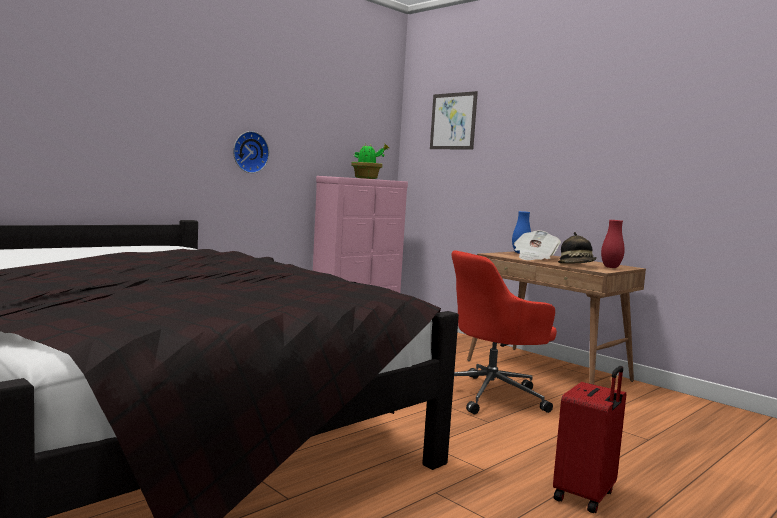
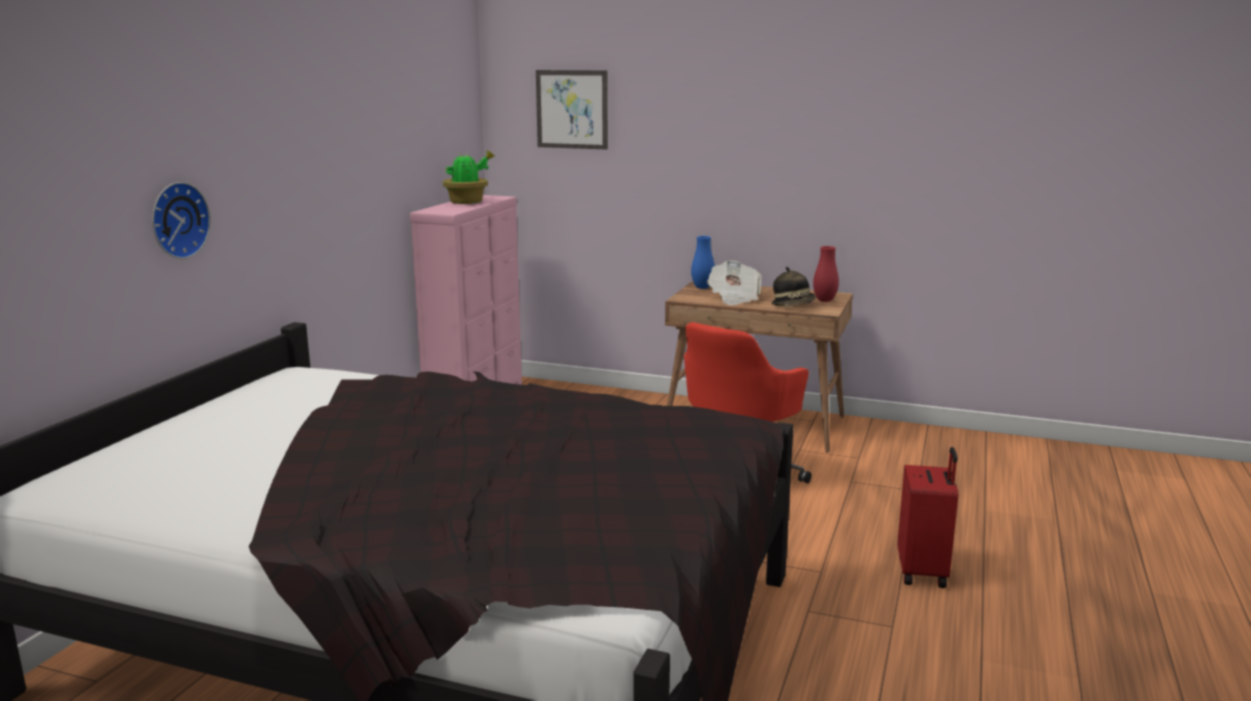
camera: 25 degrees left, 10 degrees up
wall clock [233,131,269,173] -> wall clock moved to [152,182,211,259]

